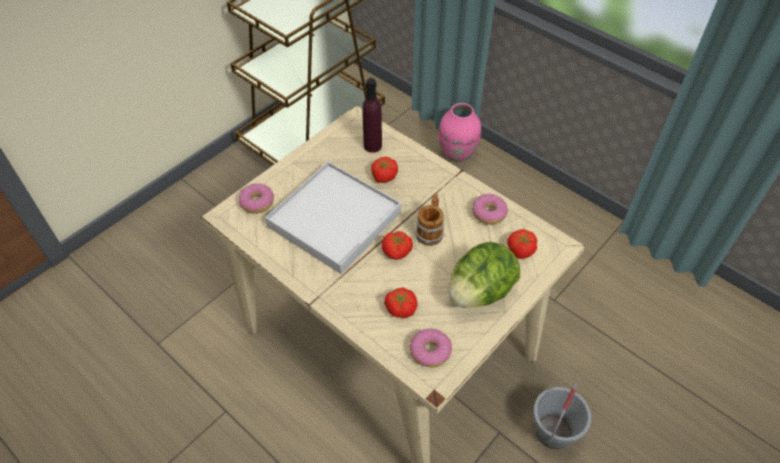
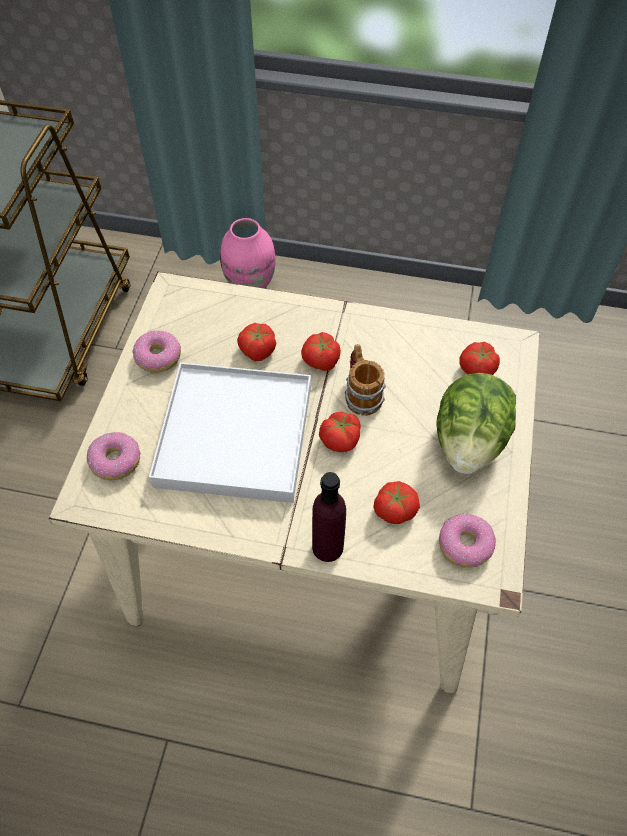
camera: 30 degrees left, 5 degrees up
purple bottle [362,78,382,153] -> purple bottle moved to [312,472,346,562]
donut [472,194,508,225] -> donut moved to [132,331,181,373]
grey bucket [533,382,591,449] -> none
none -> tomato [301,332,341,371]

